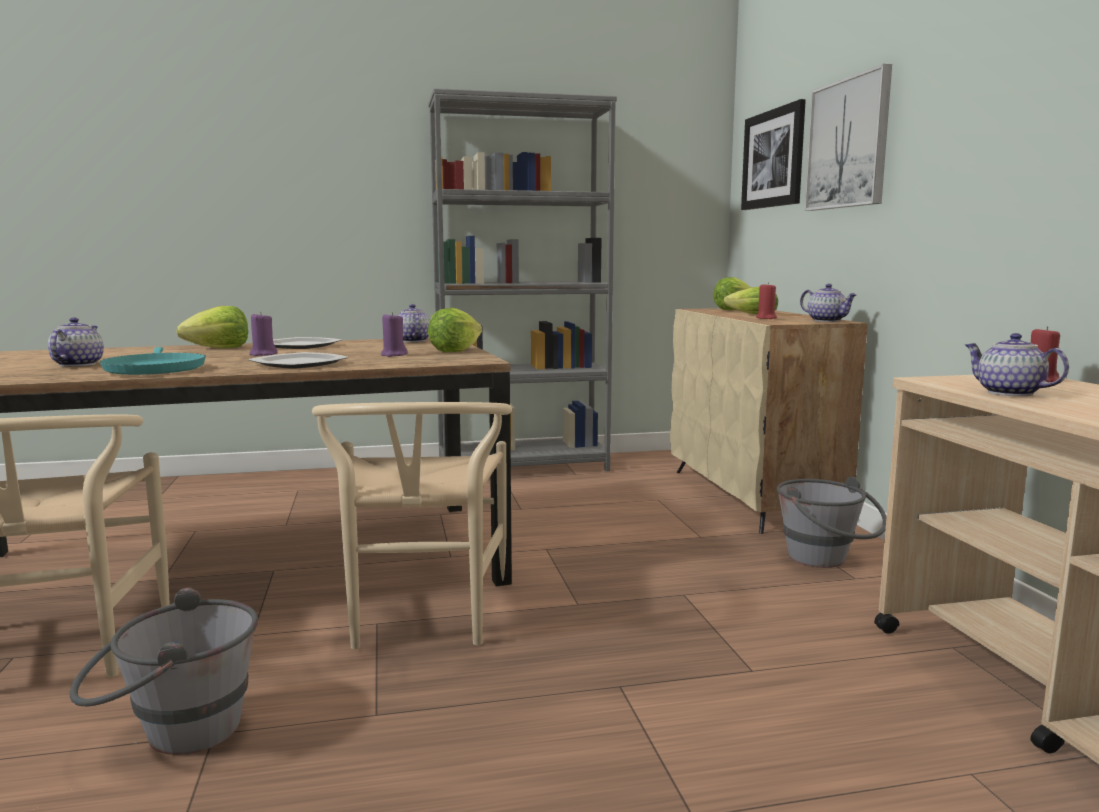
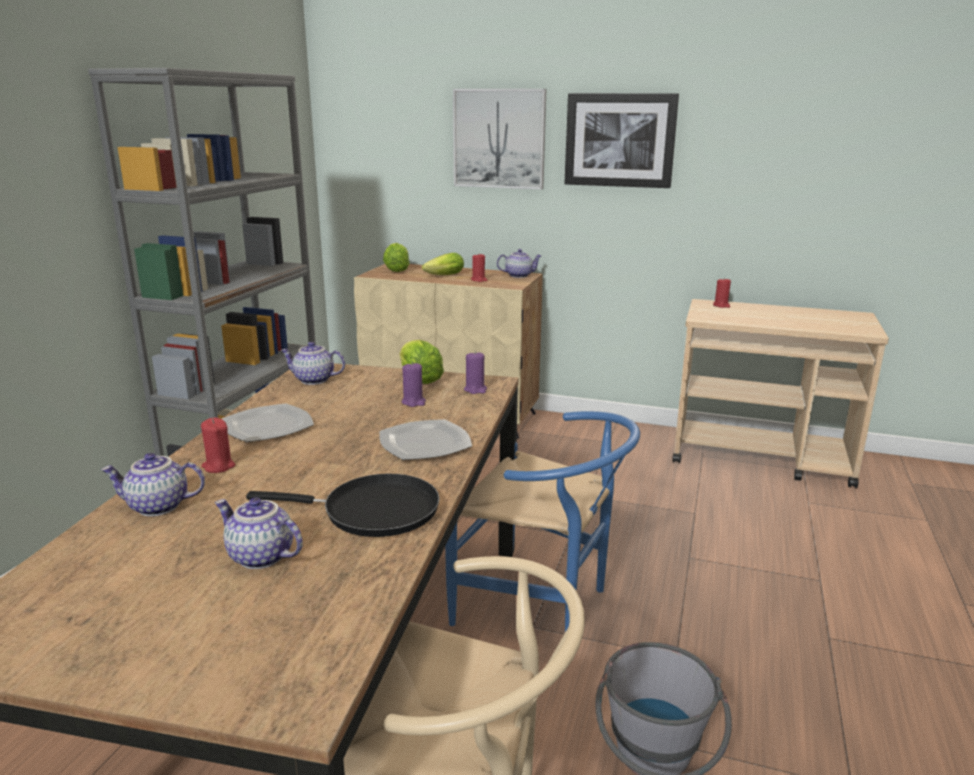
camera: 60 degrees left, 10 degrees up
turquoise frying pan [100,347,206,375] -> black frying pan [246,474,440,537]
lettuce [176,306,248,348] -> red candle [201,417,235,473]
purple candle [249,312,277,356] -> purple candle moved to [464,351,487,394]
beige chair [312,402,512,649] -> blue chair [445,411,640,632]
picture [741,99,806,210] -> picture moved to [564,93,679,188]
grey bucket [777,477,887,568] -> none
teapot [965,333,1069,396] -> teapot moved to [101,453,205,516]

